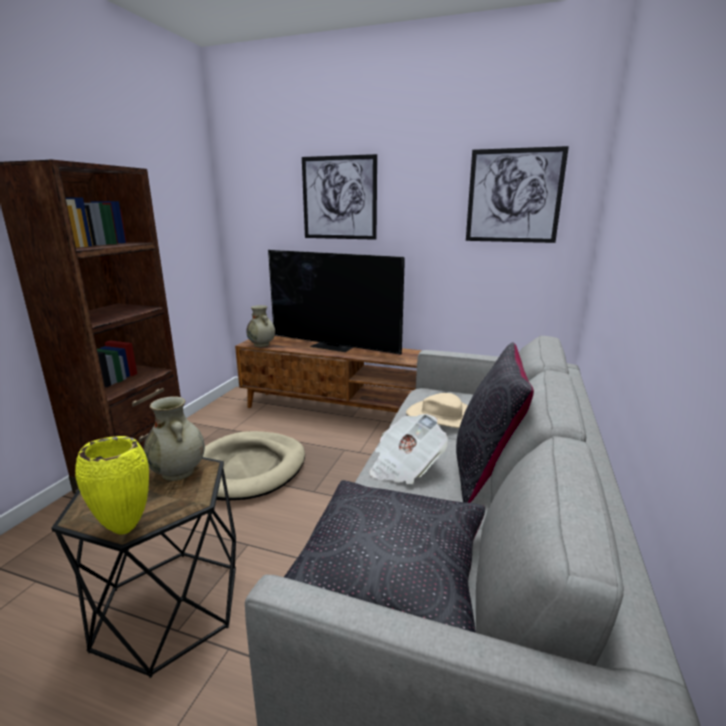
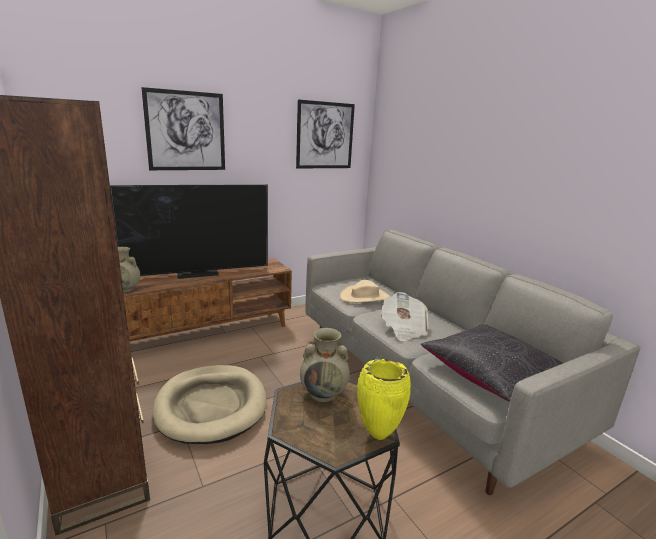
camera: 50 degrees left, 0 degrees up
black pillow [456,342,534,503] -> none

